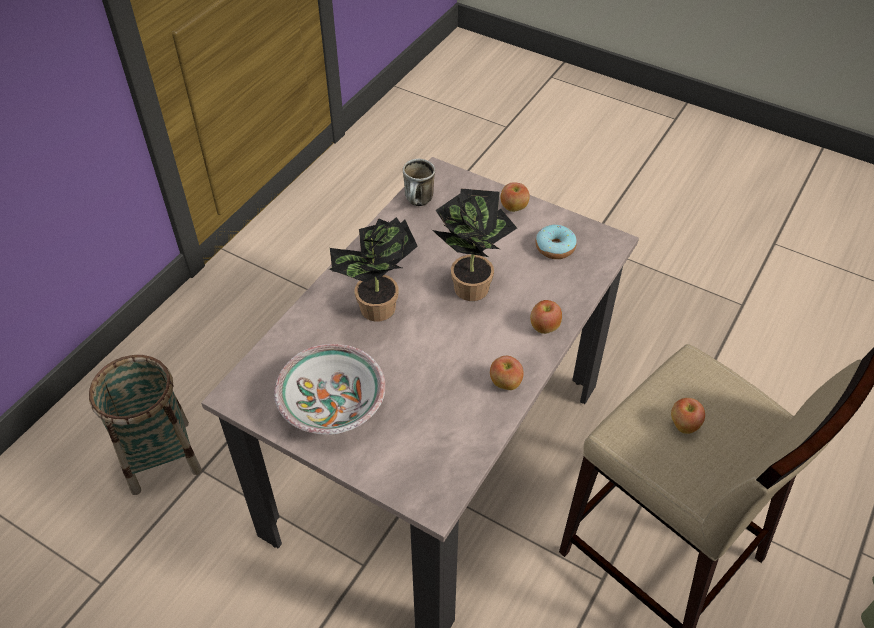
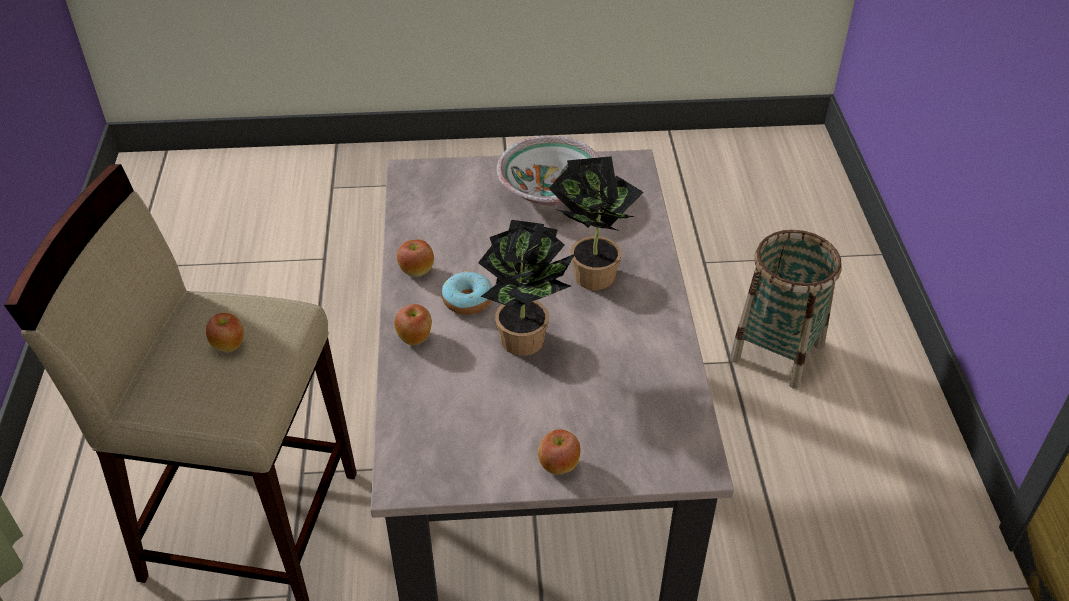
camera: 145 degrees right, 5 degrees down
mug [403,159,435,206] -> none
donut [535,225,577,259] -> donut moved to [442,271,492,315]

